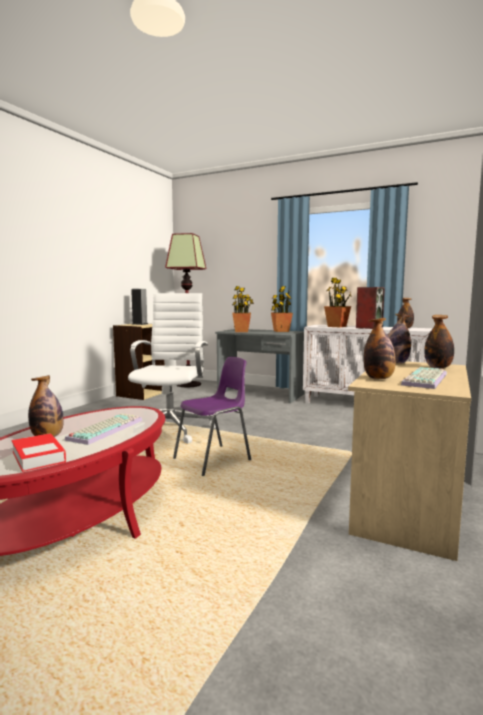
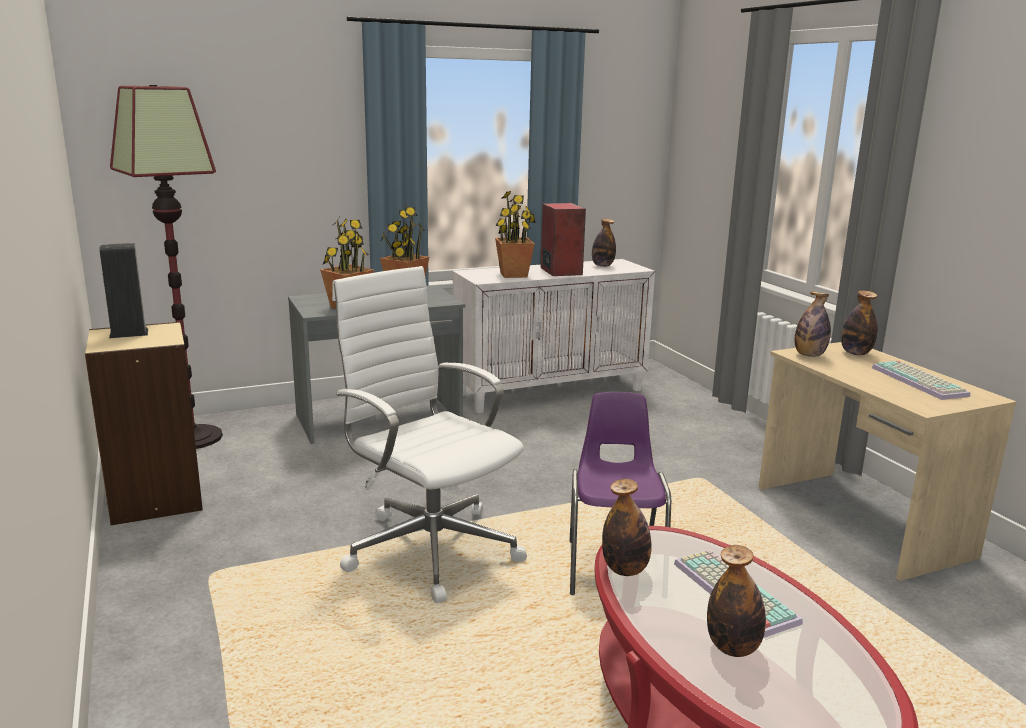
camera: 50 degrees left, 10 degrees up
book [12,433,66,472] -> none
bottle [363,318,396,379] -> bottle moved to [602,479,652,576]

